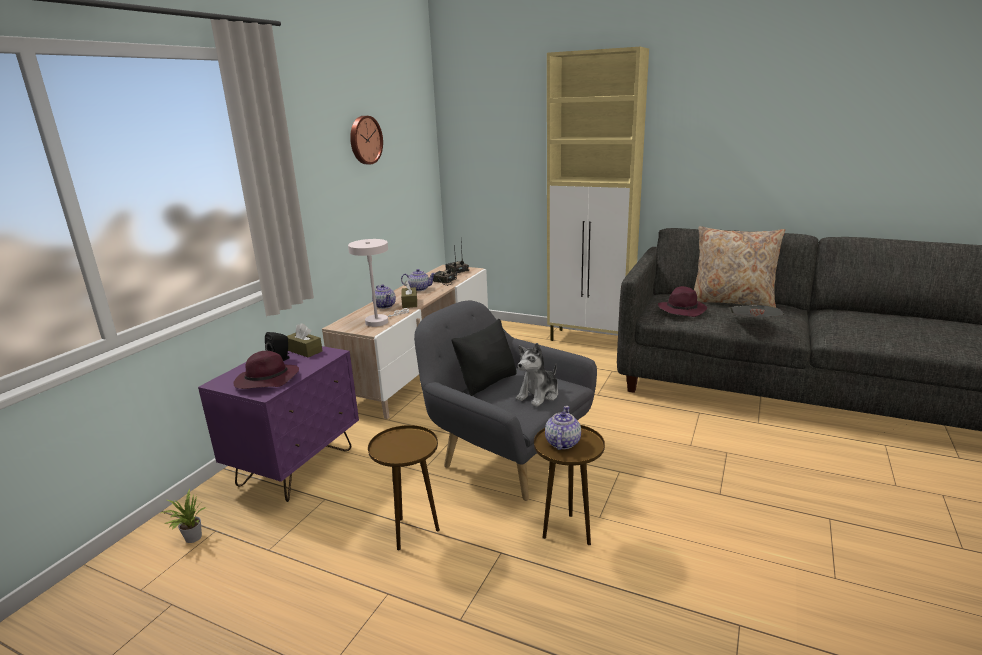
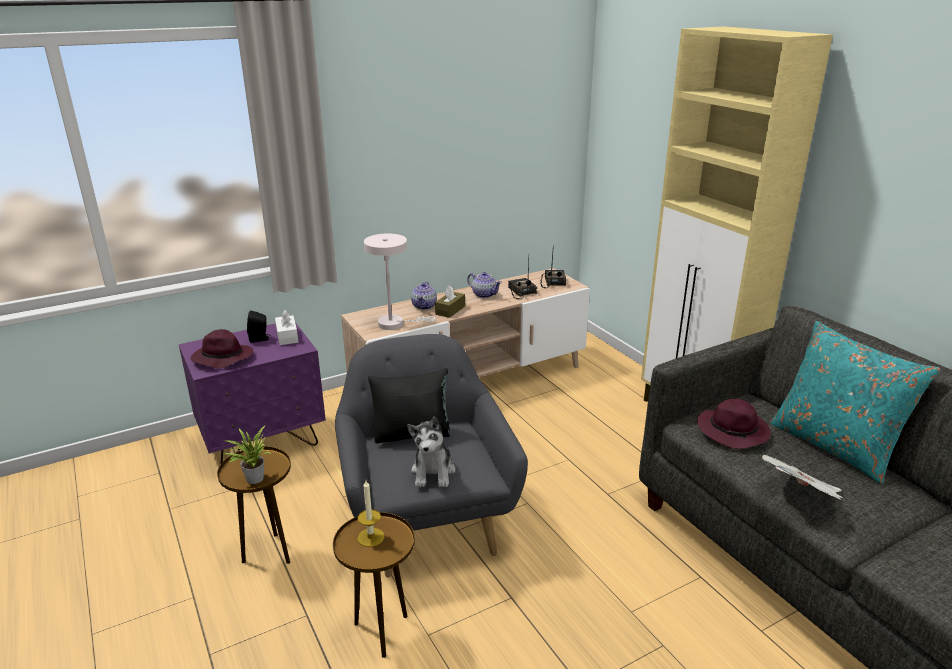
camera: 35 degrees right, 5 degrees up
potted plant [161,488,206,543] -> potted plant moved to [223,426,271,484]
brown tissue box [287,323,323,357] -> white tissue box [275,310,298,345]
wall clock [350,116,383,164] -> none
plush toy [516,343,558,407] -> plush toy turned 75 degrees counterclockwise [407,416,456,487]
teapot [545,406,581,450] -> candle [358,481,384,547]
beige pillow [694,226,785,308] -> turquoise pillow [770,321,941,485]

